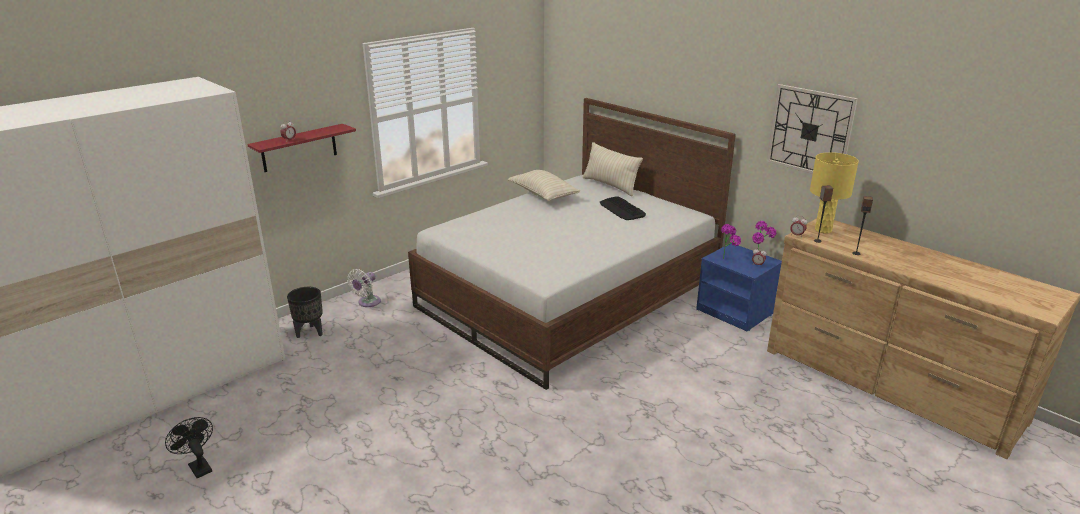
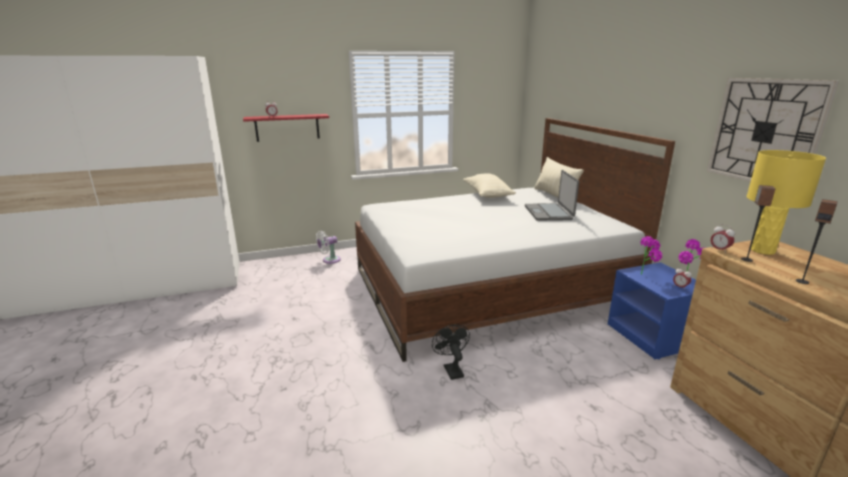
camera: 25 degrees right, 5 degrees down
black fan [165,417,213,478] -> black fan moved to [432,324,470,380]
black planter [287,287,323,338] -> none
keyboard [599,196,646,220] -> laptop [525,170,579,221]

